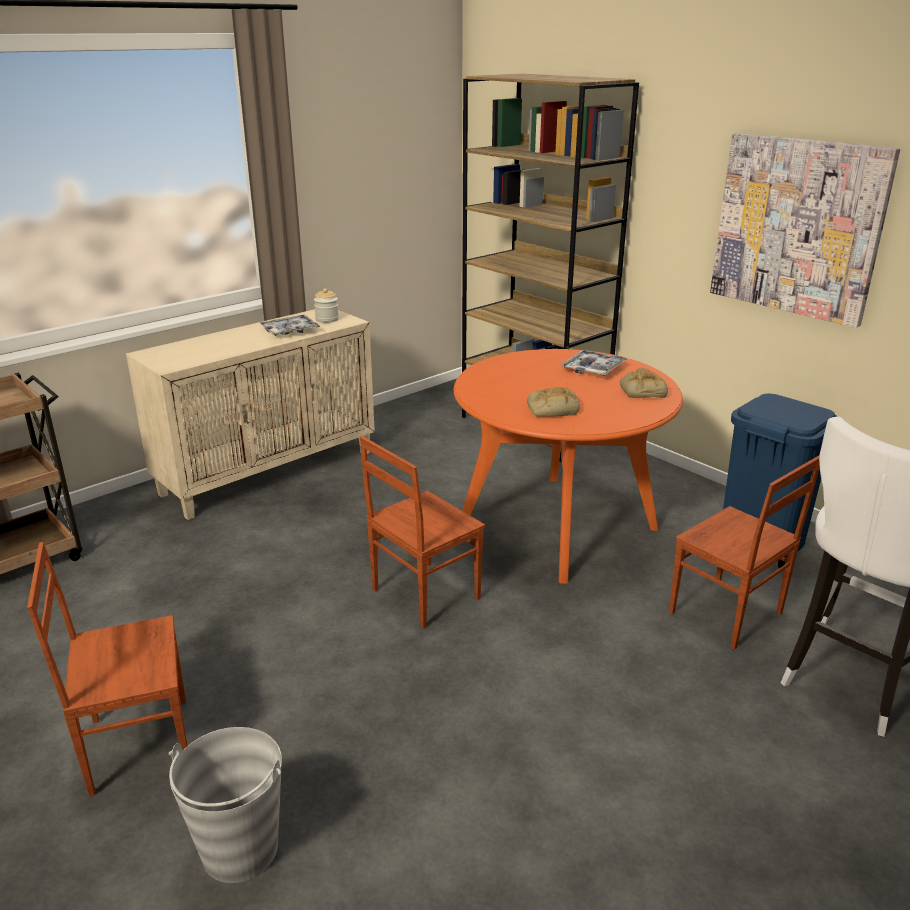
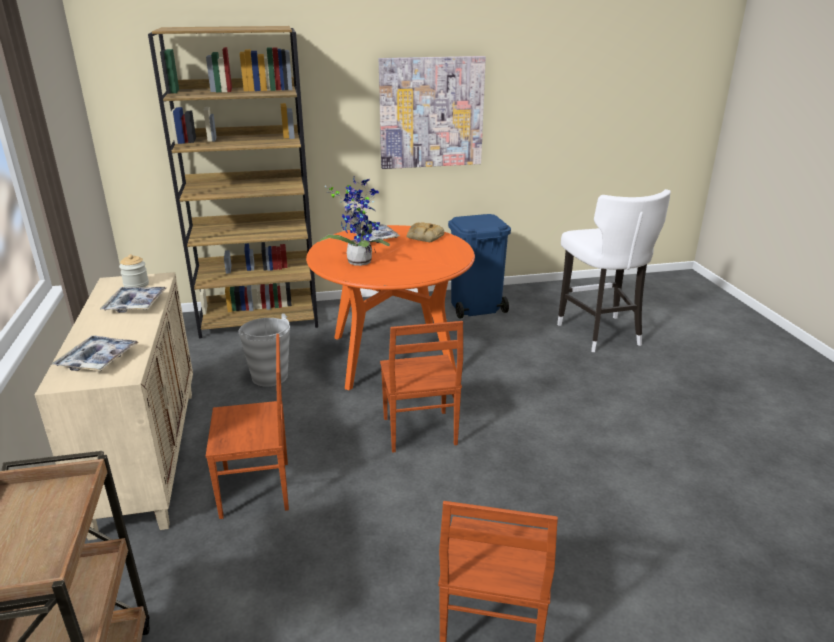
camera: 60 degrees left, 0 degrees up
grey bucket [168,727,282,883] -> grey bucket moved to [239,313,290,387]
bread [527,387,580,417] -> none
brown chair [669,455,820,650] -> brown chair moved to [206,334,289,519]
none -> tray [52,335,139,372]
none -> potted plant [319,175,390,266]

